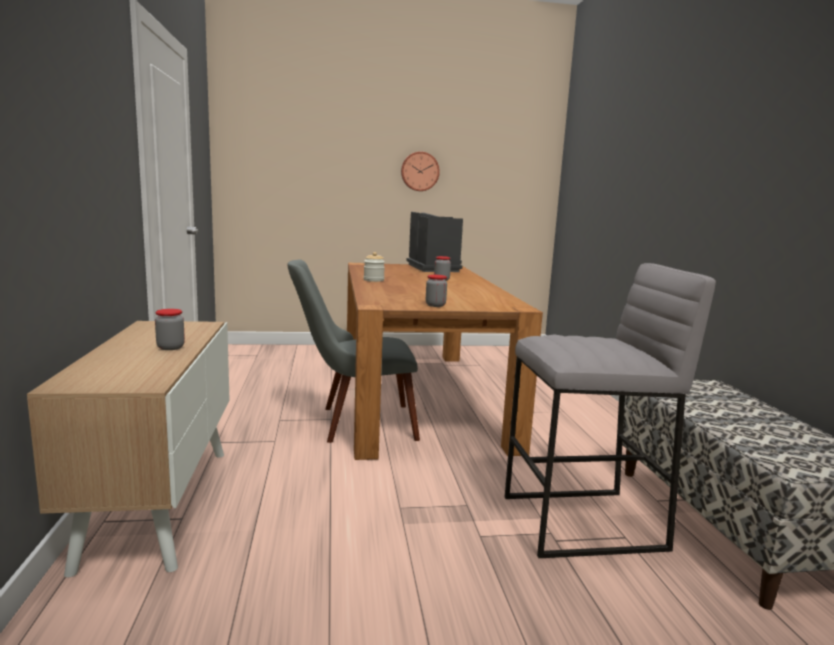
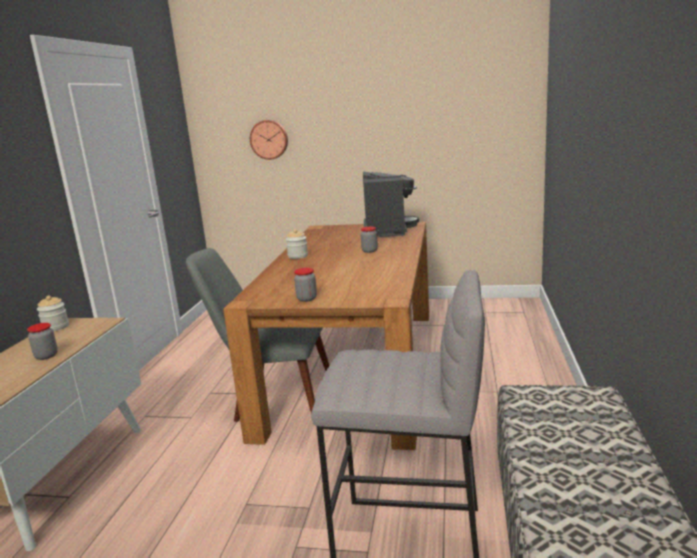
camera: 20 degrees right, 5 degrees up
wall clock [401,152,440,191] -> wall clock moved to [250,120,288,160]
none -> jar [37,296,69,331]

